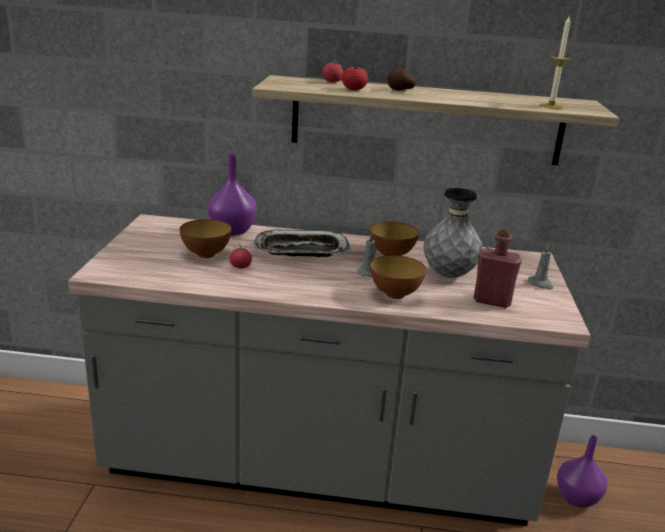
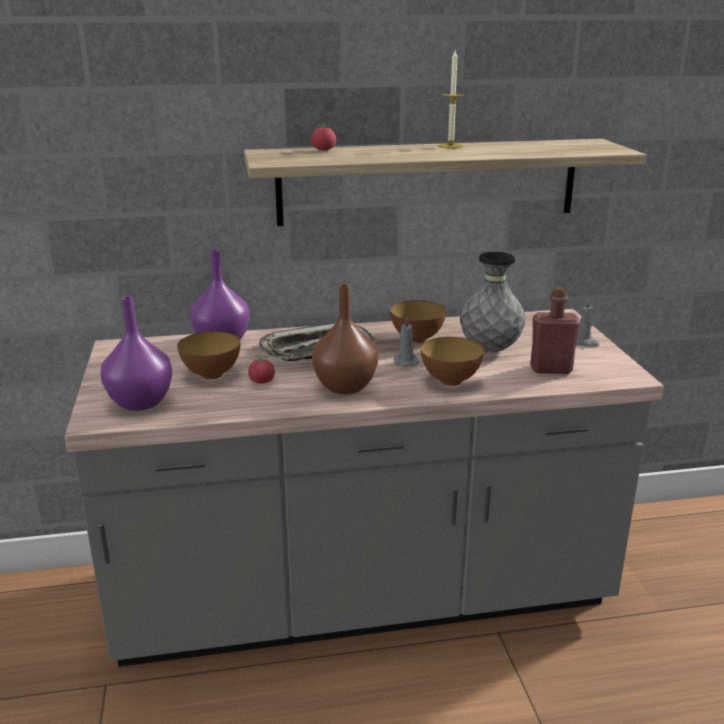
camera: 15 degrees left, 0 degrees up
tomato [342,65,368,90] -> none
potato [388,68,416,90] -> none
candle [540,16,571,109] -> candle moved to [439,50,464,149]
purple vase [557,435,607,508] -> purple vase moved to [100,297,172,411]
none -> brown vase [312,284,378,394]

